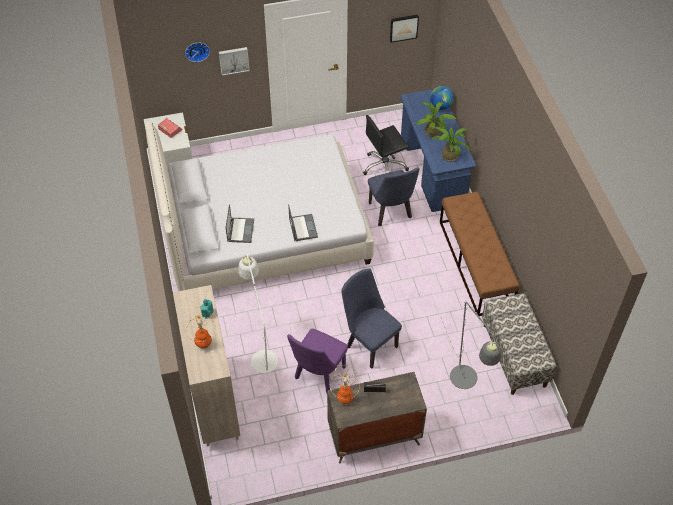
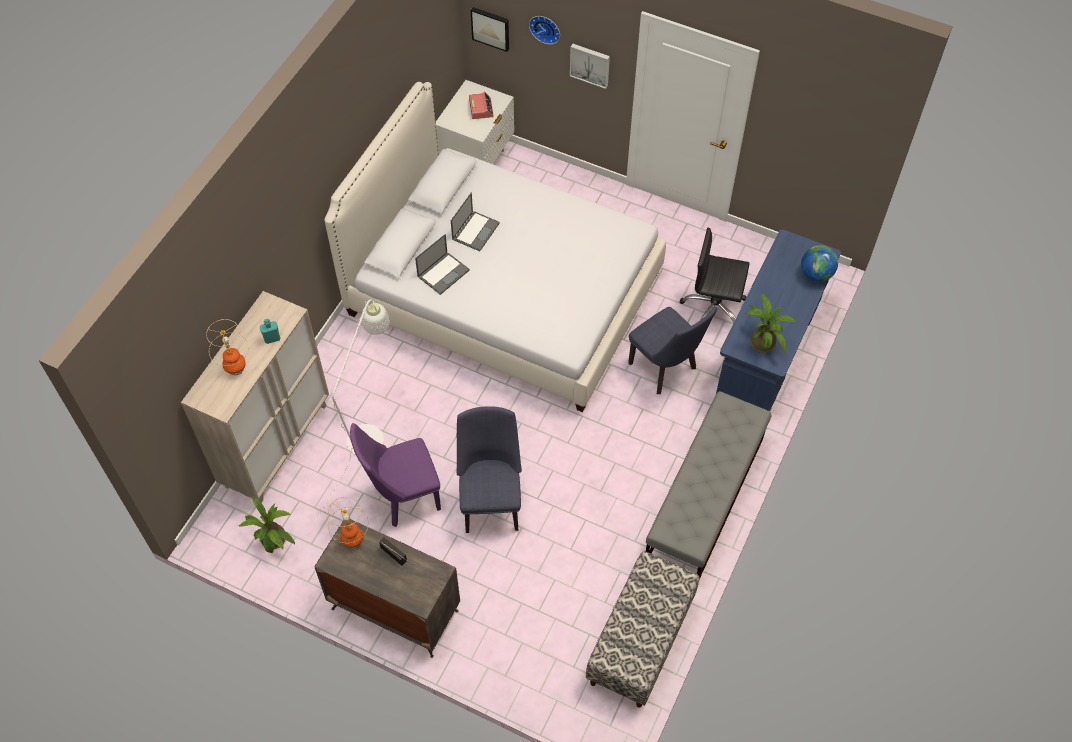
camera: 40 degrees right, 5 degrees up
laptop [288,204,318,241] -> laptop moved to [451,192,500,251]
blue chair [368,167,419,226] -> blue chair turned 60 degrees counterclockwise [628,306,717,394]
picture [390,15,419,43] -> picture moved to [471,7,509,52]
potted plant [414,102,456,137] -> potted plant moved to [238,496,295,553]
brown bench [440,192,520,316] -> grey bench [646,391,772,579]
grey floor lamp [441,301,501,389] -> none

